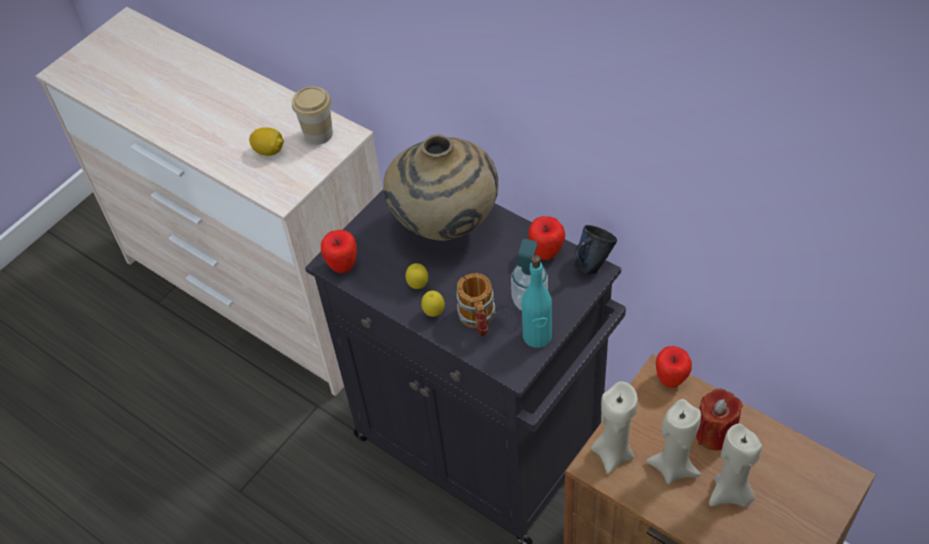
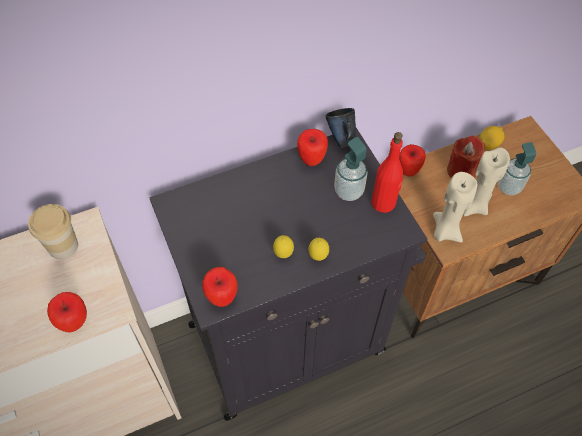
camera: 65 degrees left, 5 degrees up
lemon [249,127,284,156] -> lemon moved to [479,126,504,150]
beige vase [383,135,498,241] -> none
mug [456,273,496,336] -> none
turquoise bottle [522,255,552,348] -> red bottle [371,132,403,213]
beige candle [709,423,762,507] -> soap dispenser [498,142,536,196]
none -> apple [47,292,87,332]

